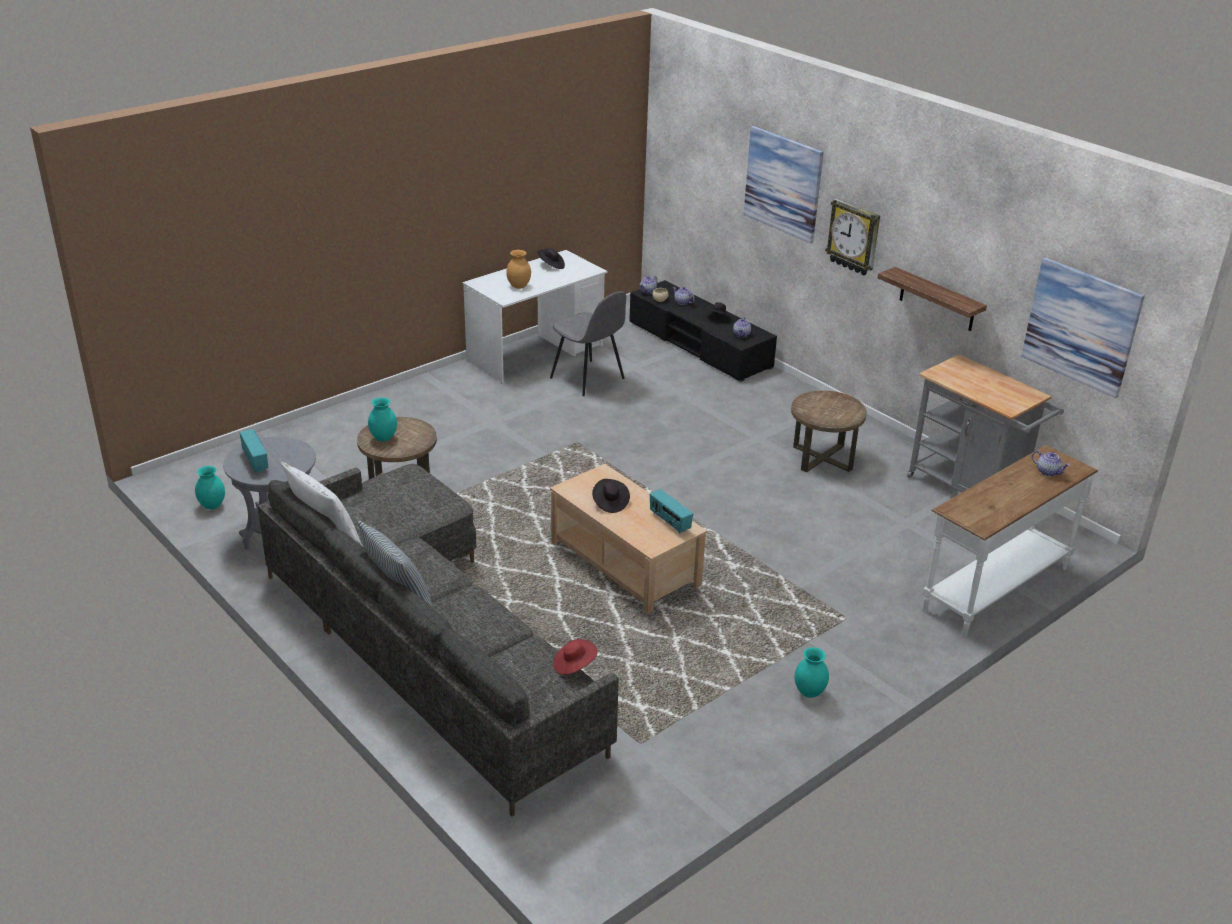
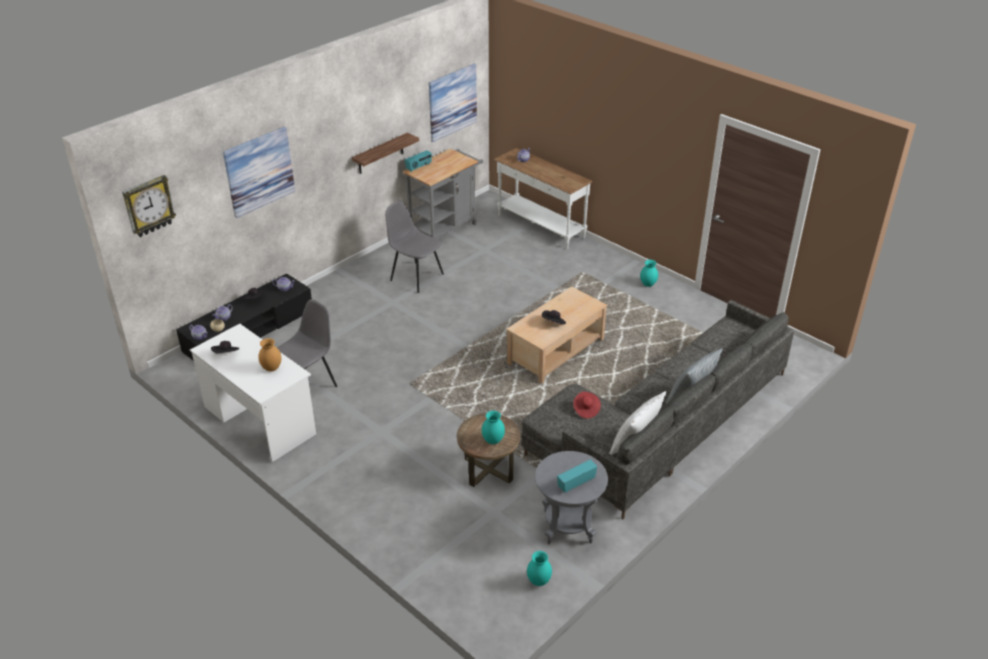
camera: 95 degrees left, 5 degrees up
red hat [554,639,598,675] -> red hat moved to [573,392,601,419]
radio [650,489,693,534] -> radio moved to [405,150,432,172]
brown side table [791,390,867,473] -> grey chair [385,201,444,293]
wall clock [825,198,880,276] -> wall clock moved to [122,175,176,237]

